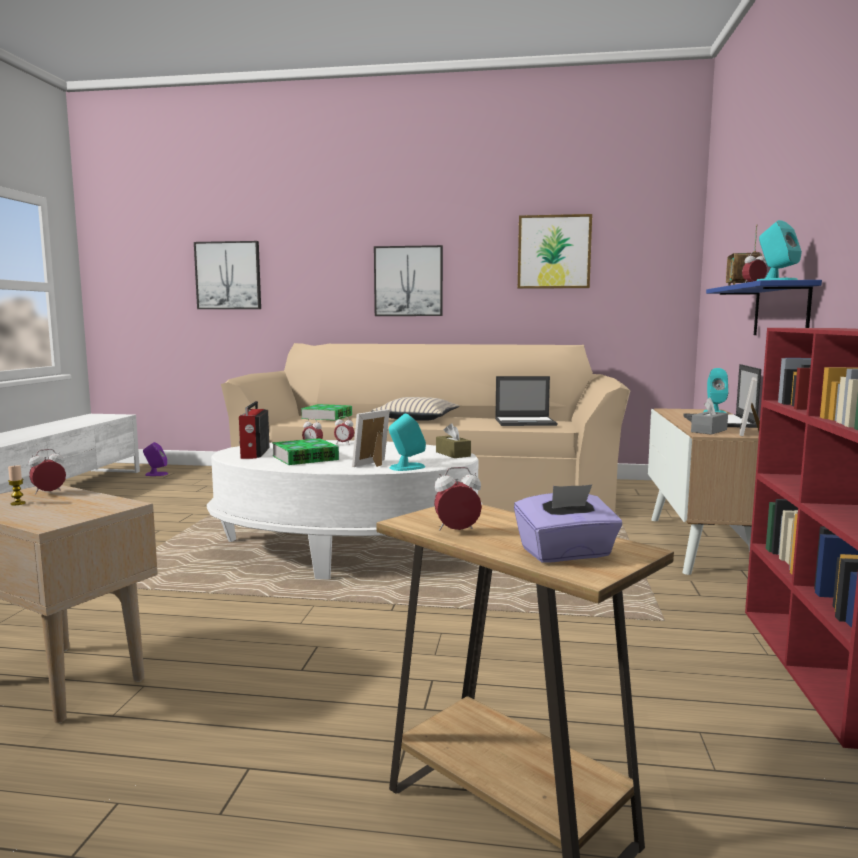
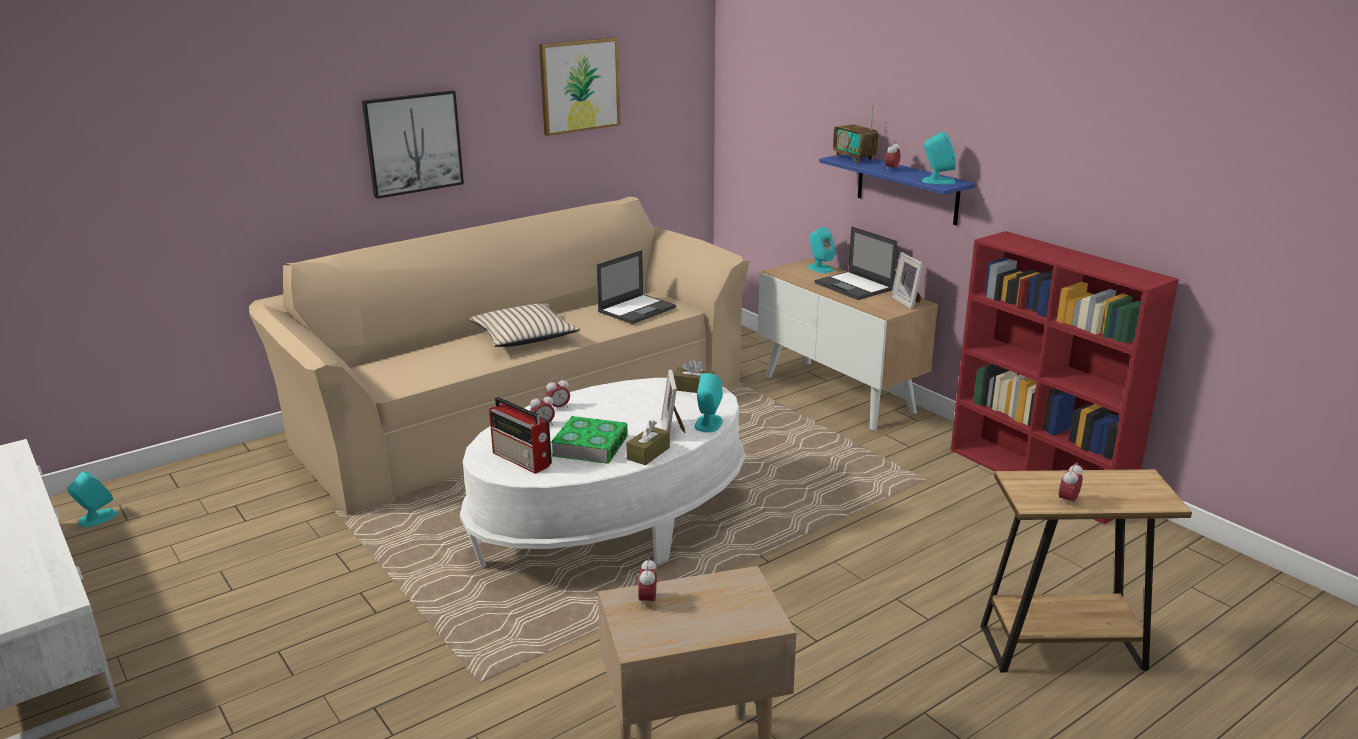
camera: 45 degrees left, 15 degrees up
candle [8,465,26,505] -> none
purple speaker [143,442,168,476] -> turquoise speaker [68,471,117,527]
picture [194,241,261,309] -> none
book [301,404,352,421] -> none
purple tissue box [514,484,622,563] -> none
grey tissue box [691,397,728,435] -> none
none -> brown tissue box [626,420,670,465]

